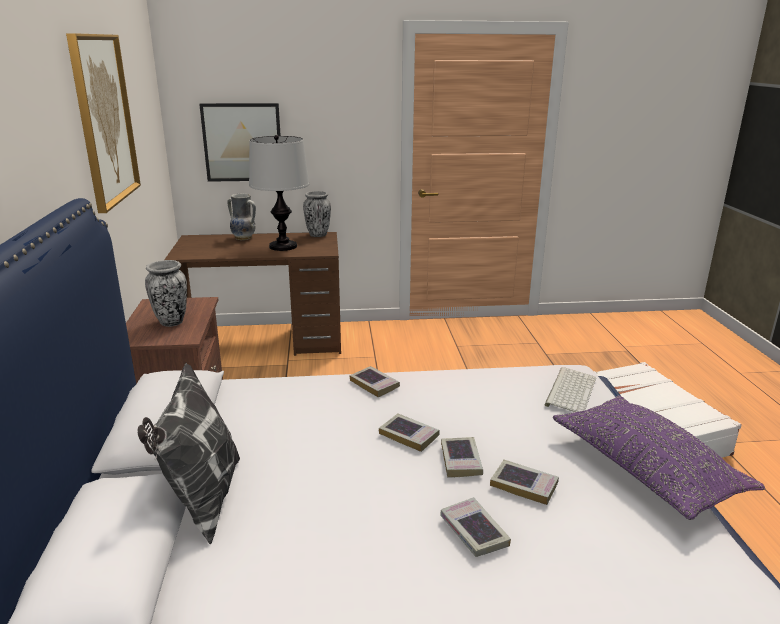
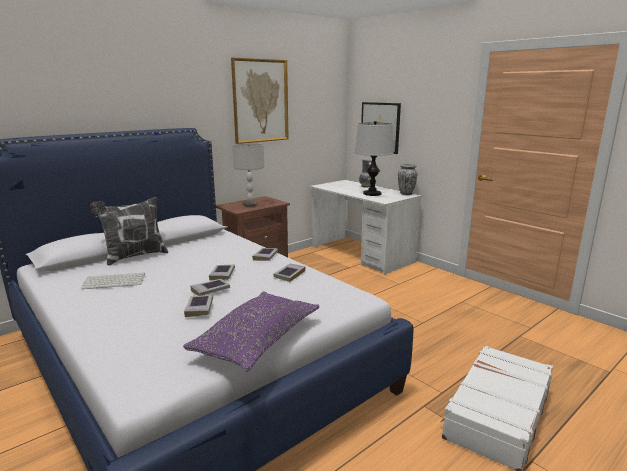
camera: 55 degrees right, 5 degrees down
vase [145,260,187,327] -> grey table lamp [232,143,264,207]
brown desk [164,232,341,356] -> white desk [310,180,422,275]
book [440,497,511,557] -> book moved to [273,263,306,282]
keyboard [545,367,596,412] -> keyboard moved to [81,273,145,289]

